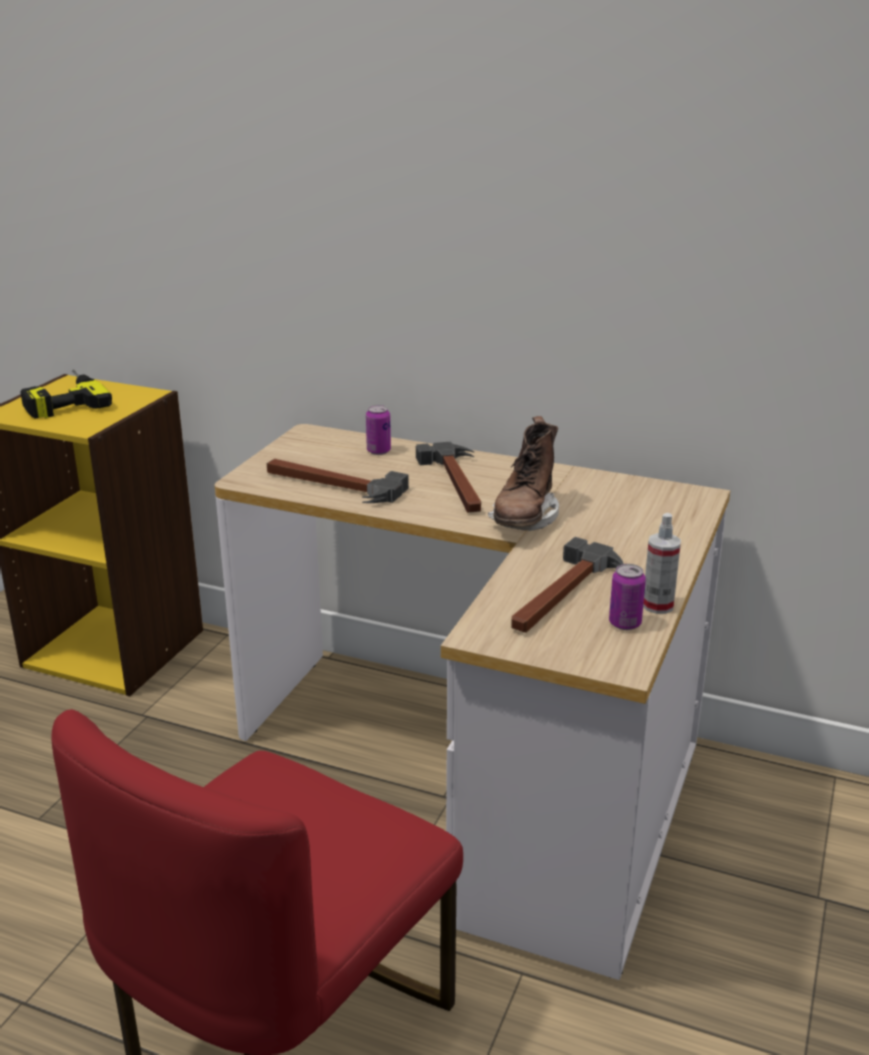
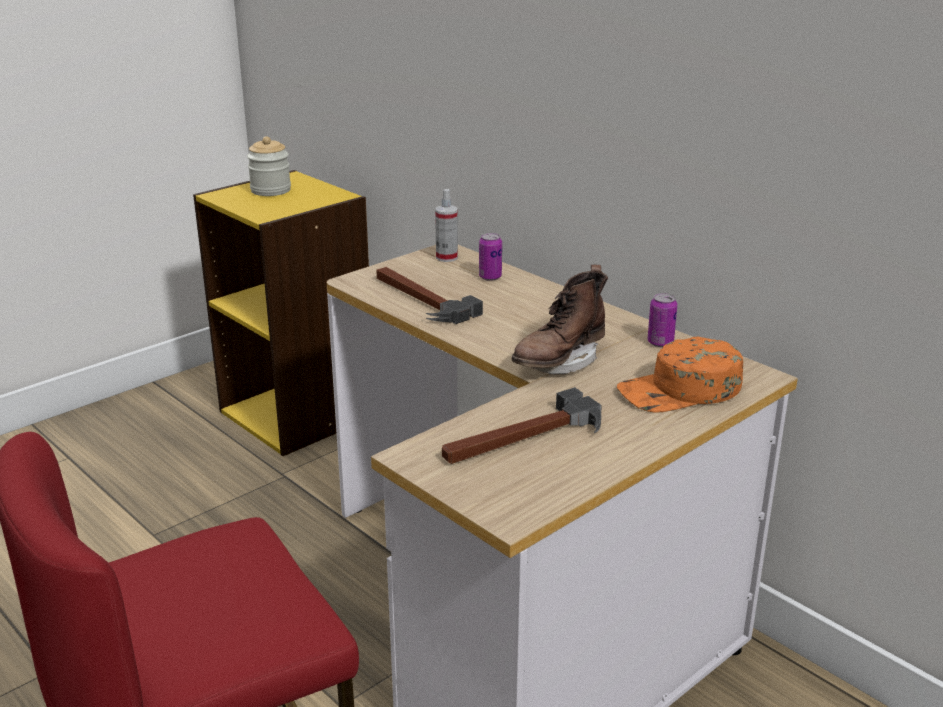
camera: 25 degrees right, 0 degrees up
power drill [20,370,112,419] -> jar [247,136,291,196]
hammer [416,442,481,513] -> none
can [609,564,646,630] -> can moved to [648,293,677,347]
spray bottle [643,513,681,614] -> spray bottle moved to [435,189,458,262]
none -> orange cap [617,337,743,413]

